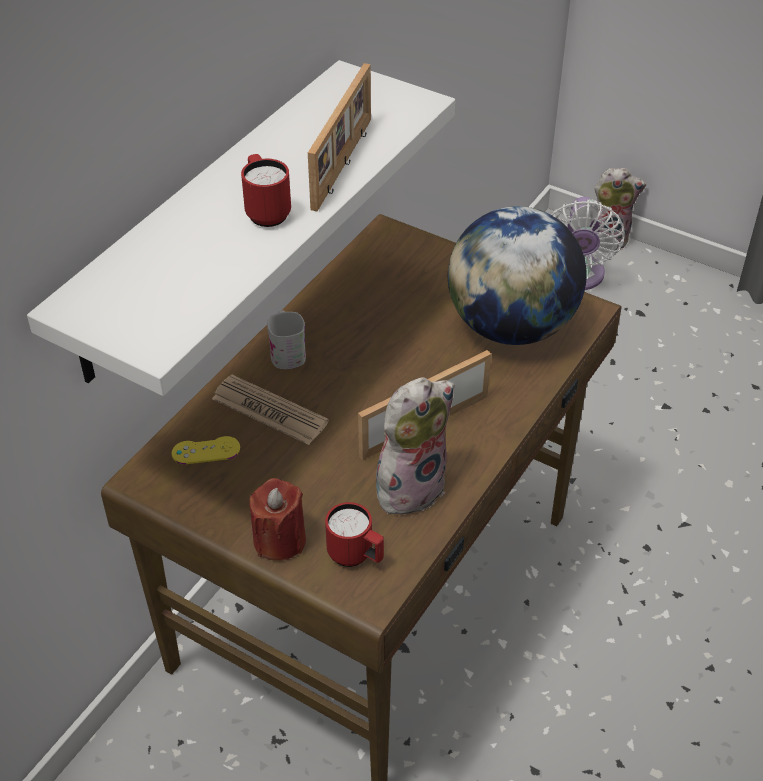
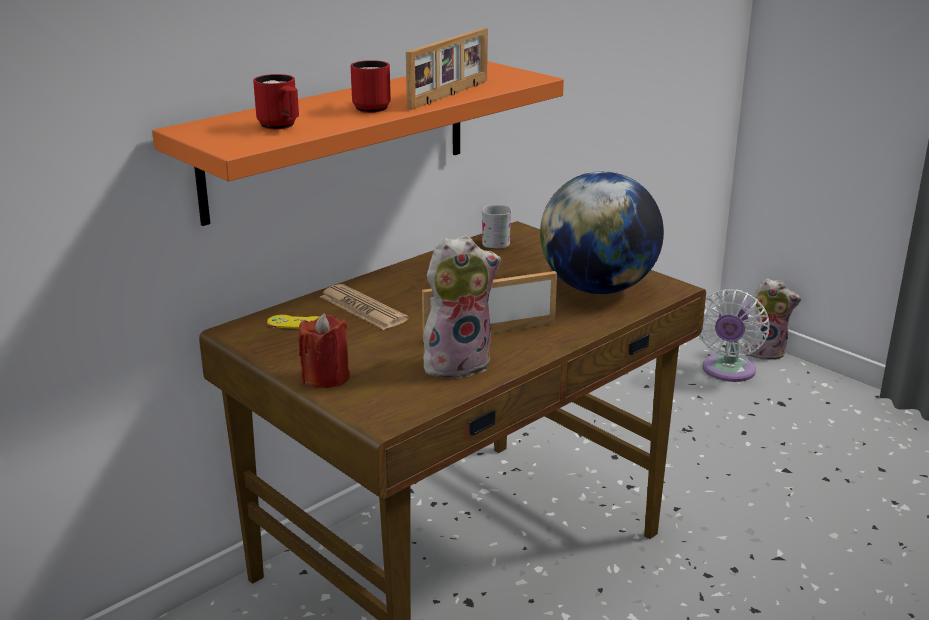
camera: 15 degrees right, 20 degrees down
white shelf [27,60,455,396] -> orange shelf [152,61,564,226]
white mug [267,311,306,369] -> white mug moved to [482,205,511,248]
red mug [325,502,384,567] -> red mug moved to [253,74,299,129]

